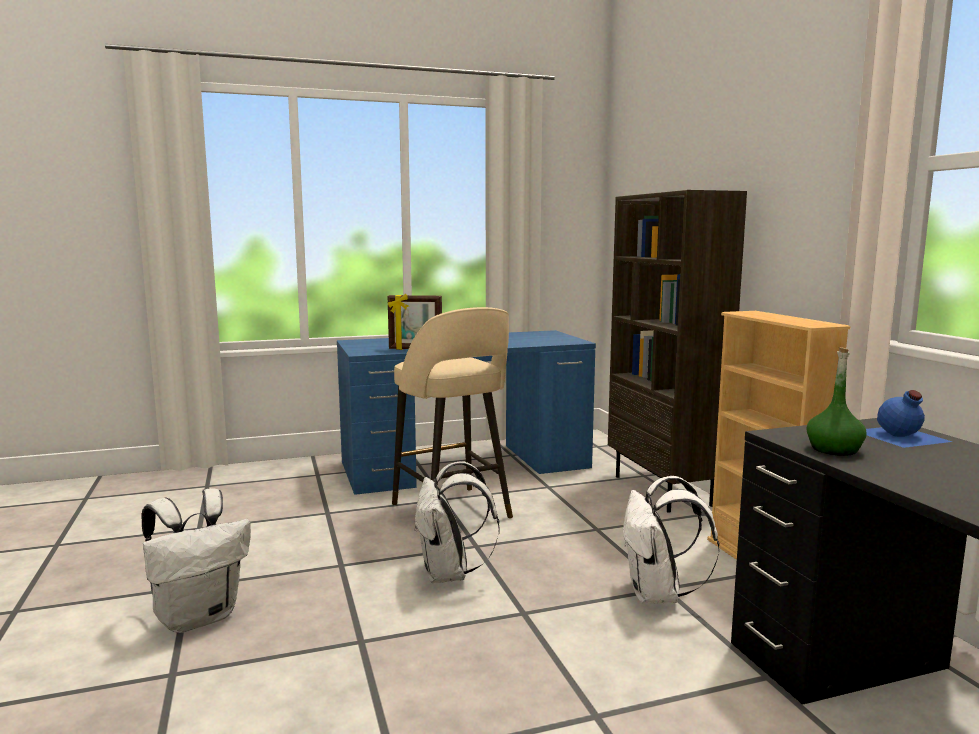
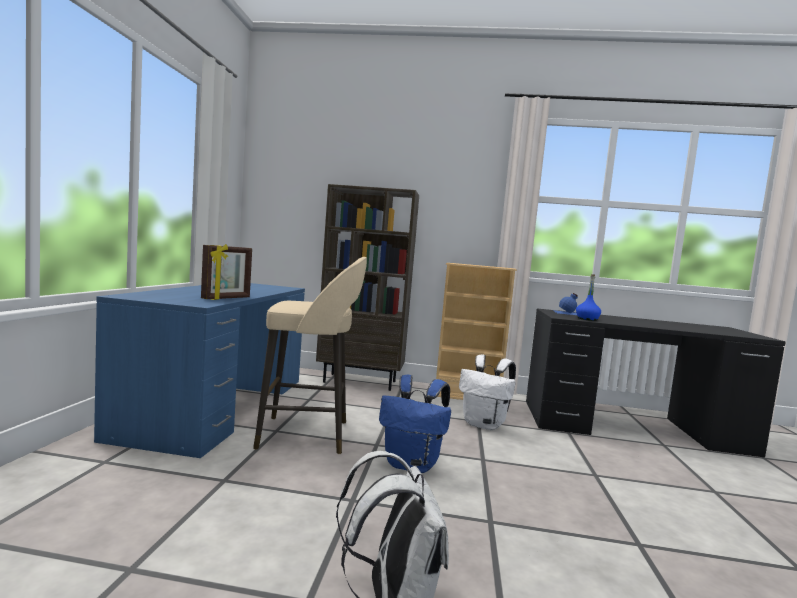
camera: 65 degrees left, 5 degrees down
white backpack [414,461,500,583] -> blue backpack [379,375,451,473]
green bottle [806,347,867,456] -> blue bottle [576,274,601,321]

